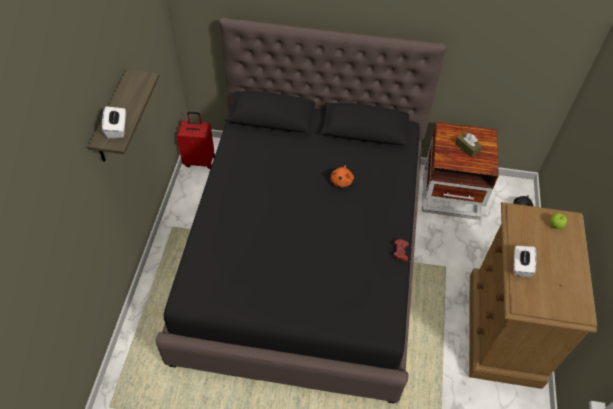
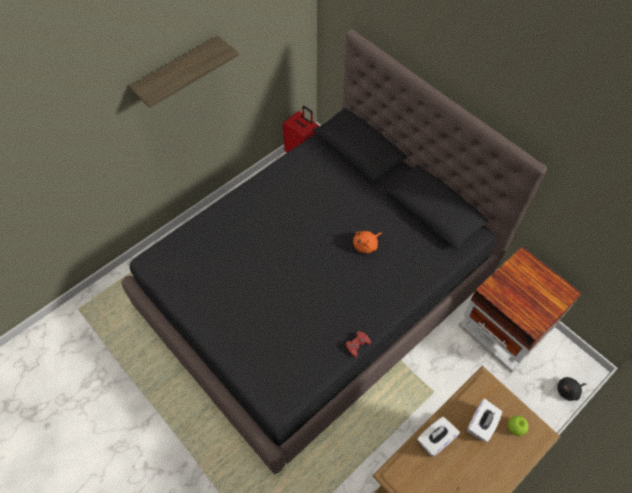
camera: 40 degrees right, 5 degrees up
white tissue box [102,106,126,138] -> white tissue box moved to [467,399,502,442]
brown tissue box [455,132,482,158] -> none

